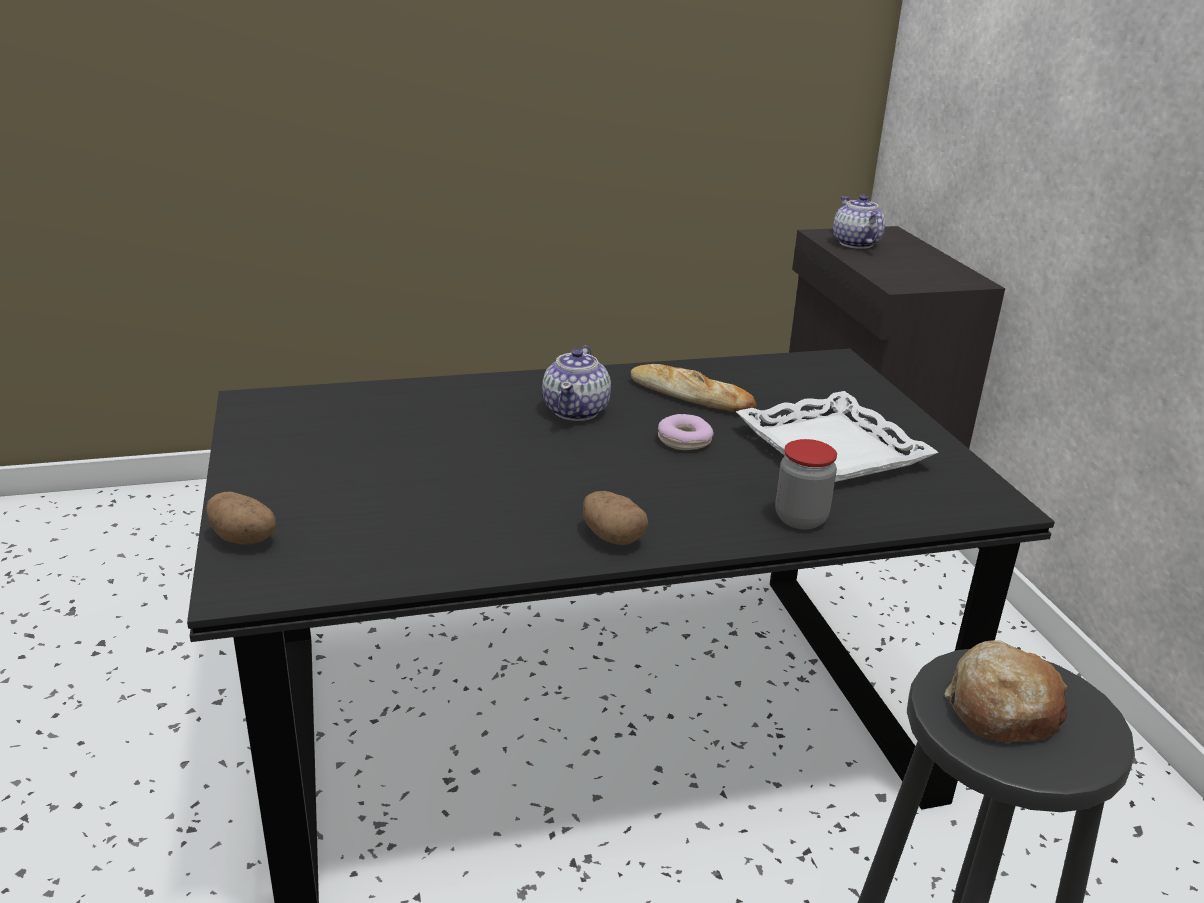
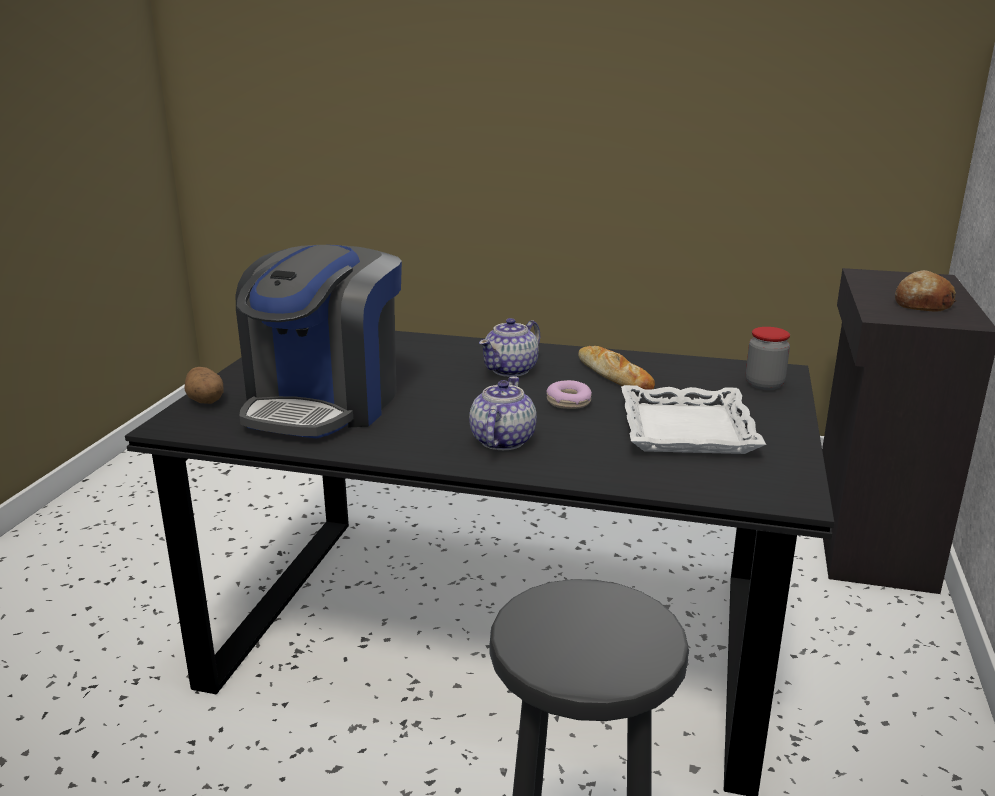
camera: 30 degrees right, 5 degrees down
potato [583,491,648,545] -> none
jar [775,439,837,529] -> jar moved to [746,327,790,390]
teapot [833,195,885,249] -> teapot moved to [469,376,537,450]
bread [945,640,1068,742] -> bread moved to [895,270,957,311]
none -> coffee machine [236,245,402,439]

